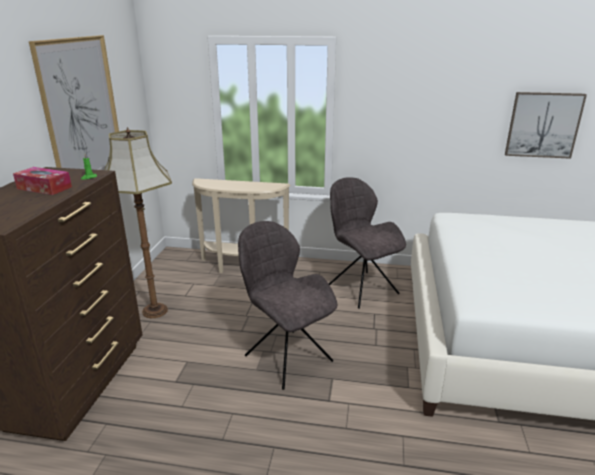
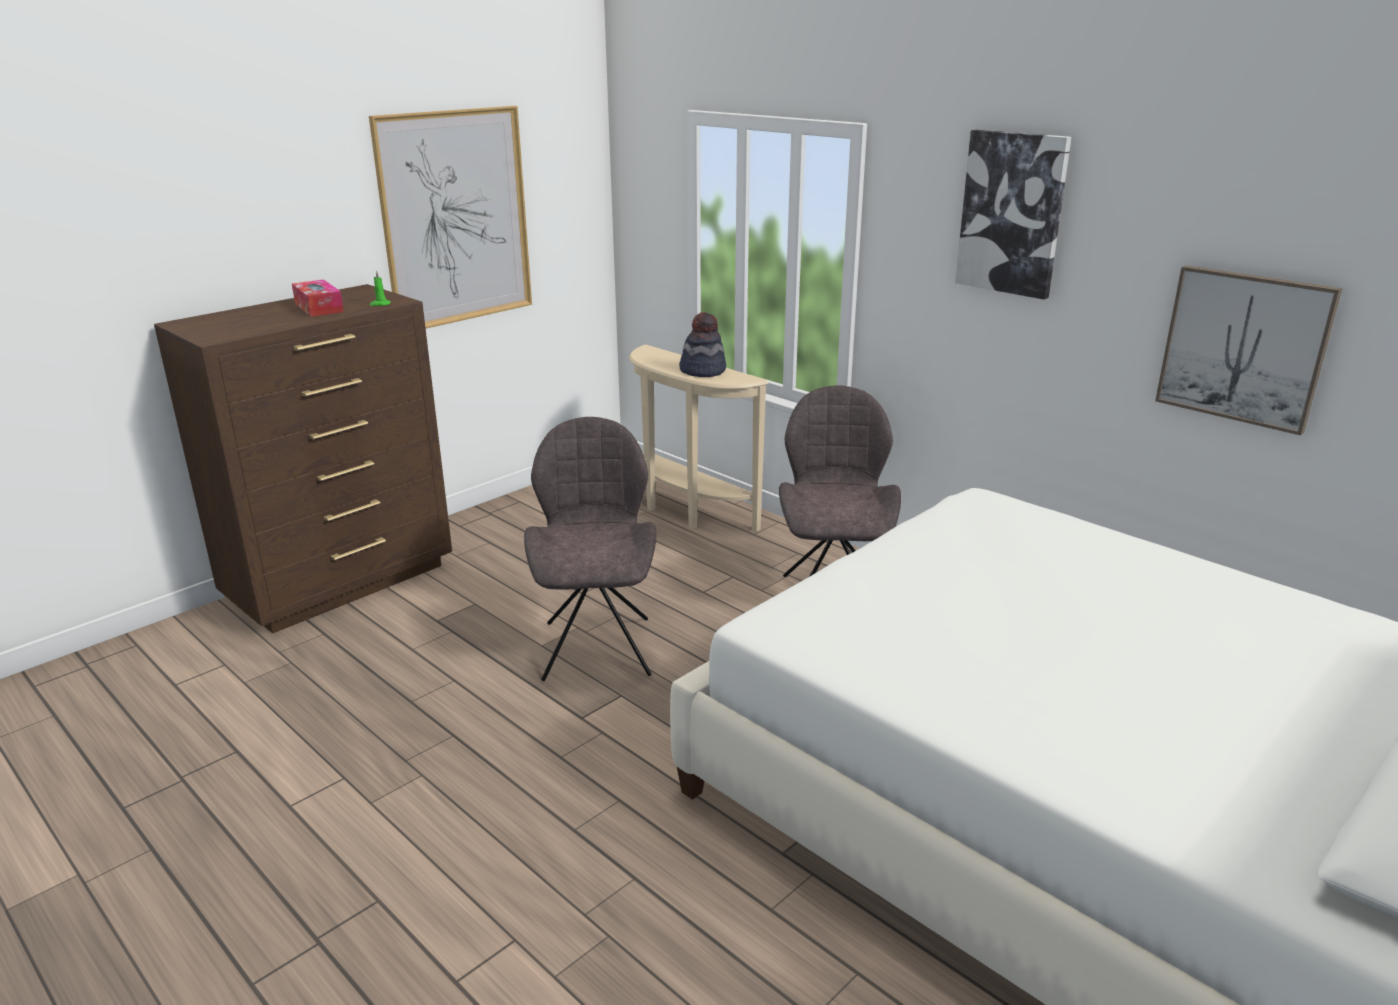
camera: 35 degrees right, 0 degrees up
floor lamp [104,127,172,318] -> none
none -> hat [679,312,726,377]
none -> picture [955,130,1072,300]

